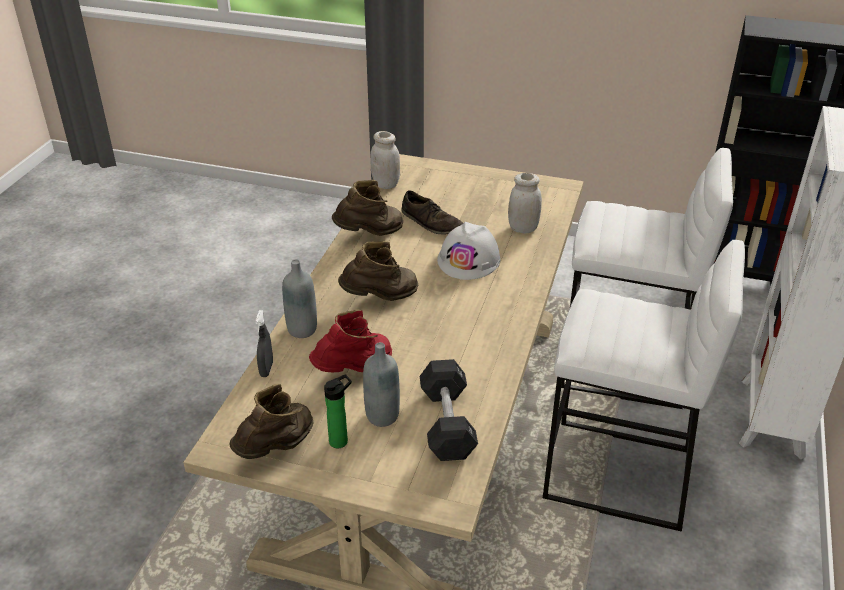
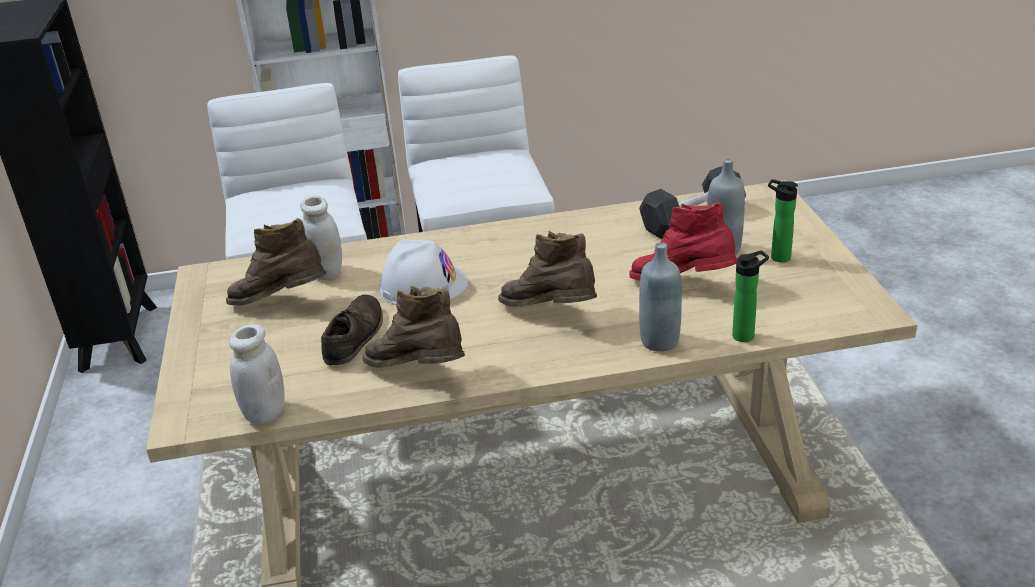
camera: 115 degrees left, 5 degrees down
brown boot [230,384,314,459] -> brown boot moved to [226,218,327,306]
grey spray bottle [255,310,273,377] -> bottle [732,250,769,342]

